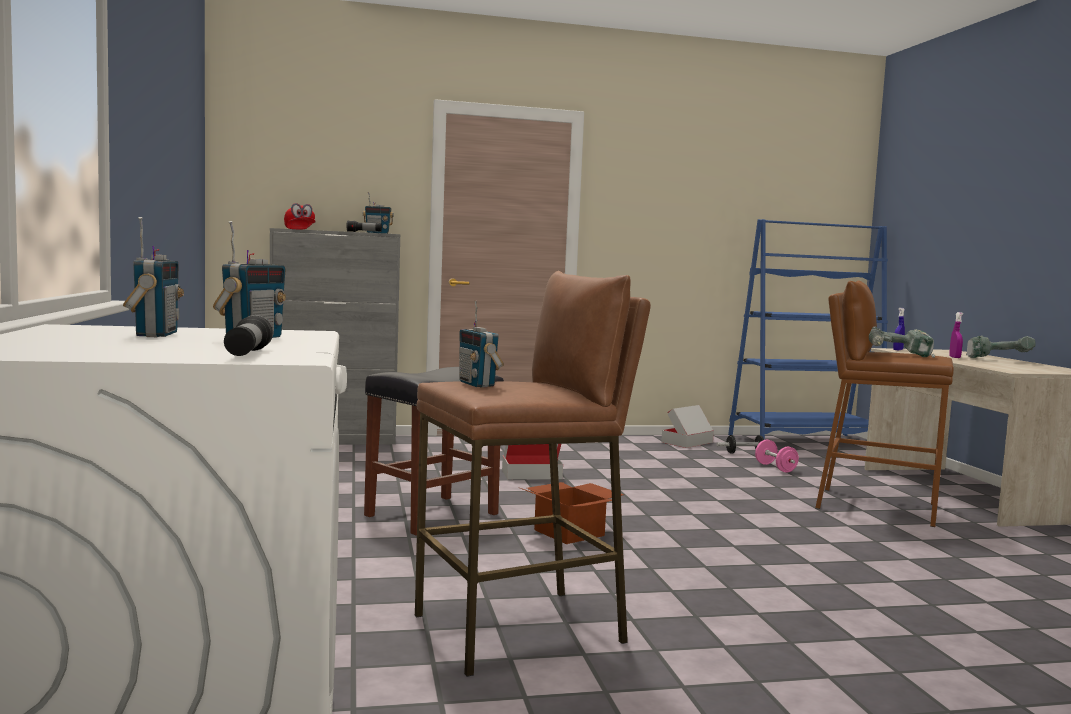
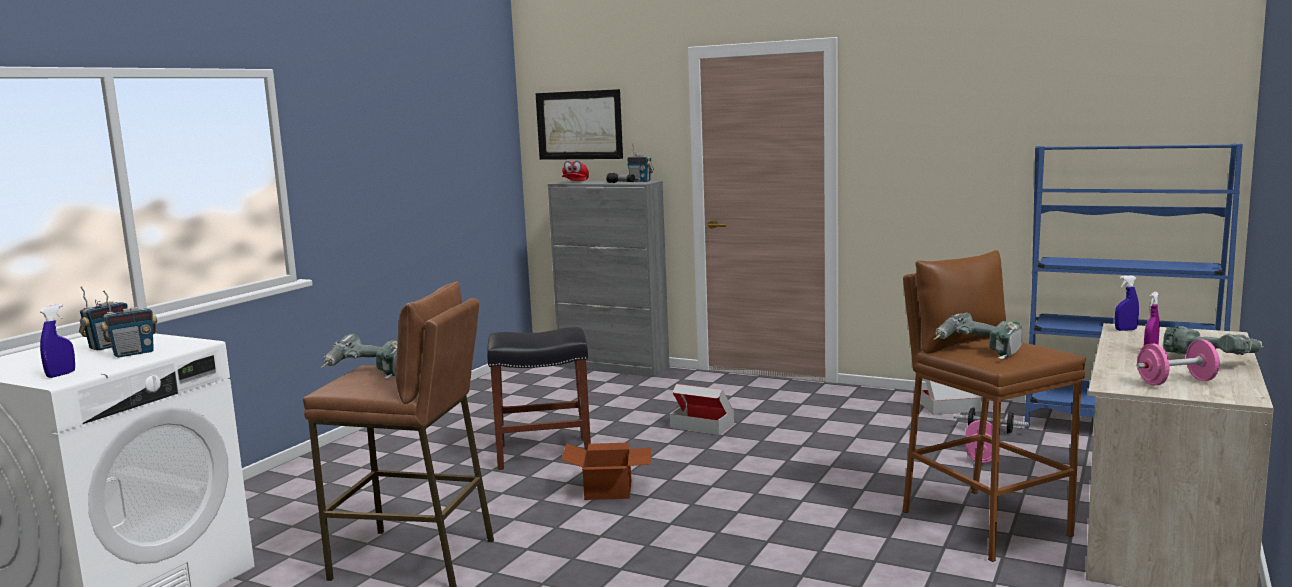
camera: 40 degrees right, 5 degrees up
flashlight [224,315,273,356] -> blue spray bottle [40,304,75,378]
radio [459,300,504,388] -> power drill [321,333,397,379]
none -> picture [536,89,623,160]
none -> pink dumbbell [1136,339,1220,385]

